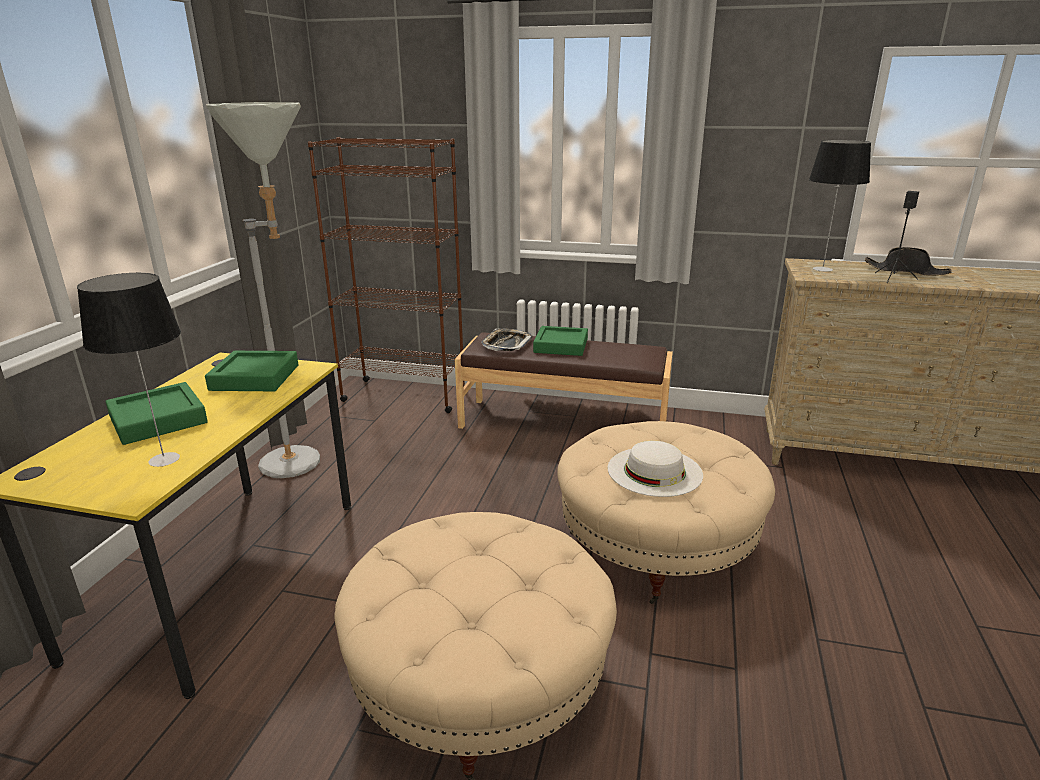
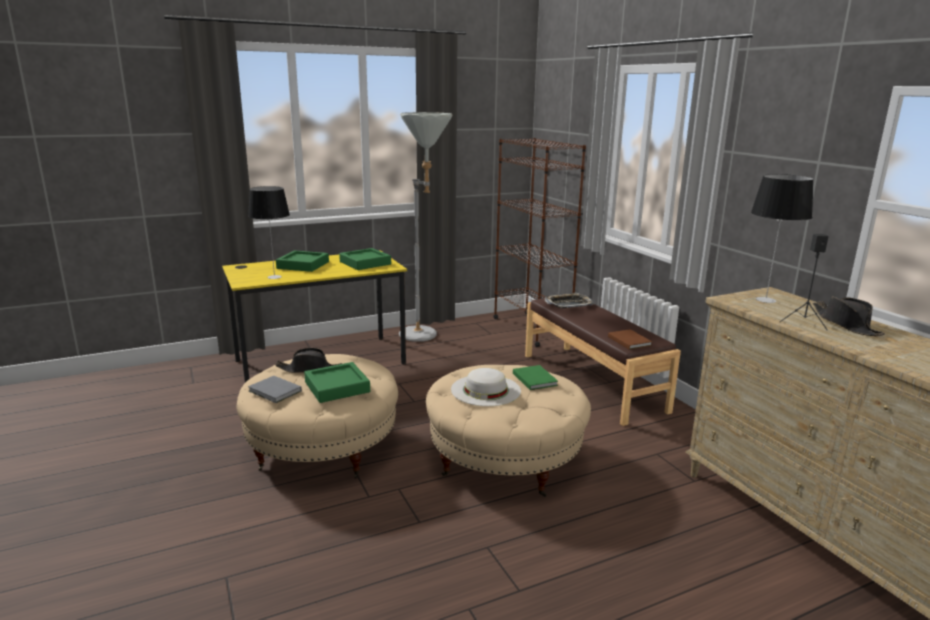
camera: 50 degrees right, 5 degrees down
green tray [533,326,588,356] -> green tray moved to [304,362,370,403]
none -> grey book [248,376,302,403]
none -> black hat [275,348,343,373]
none -> green book [513,365,558,390]
none -> brown book [608,329,652,350]

